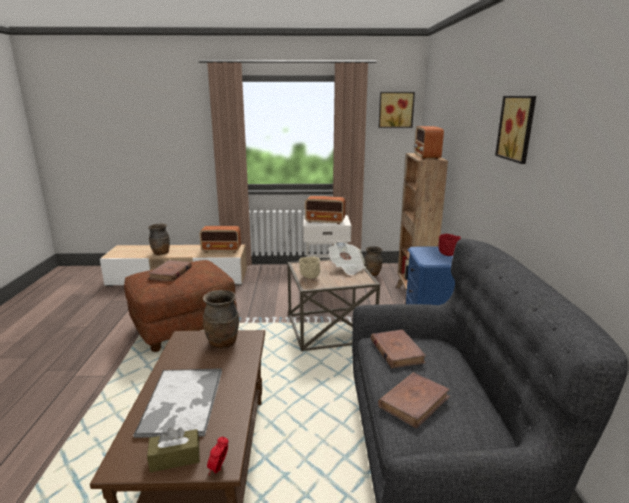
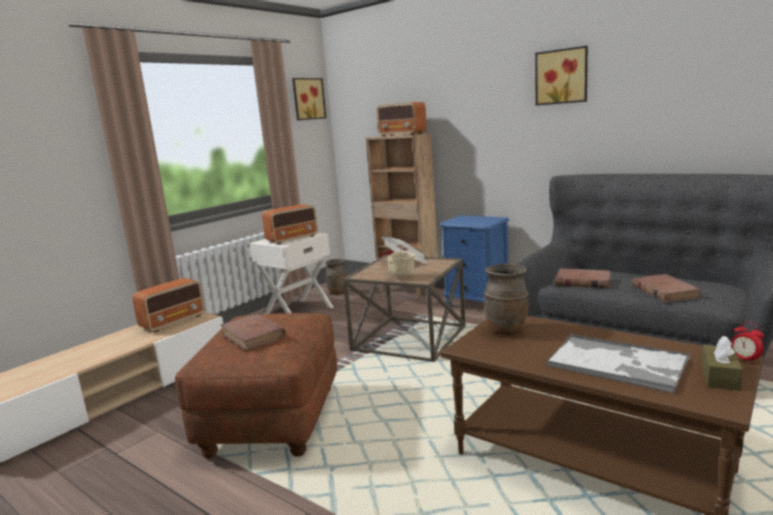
camera: 50 degrees left, 5 degrees down
brown vase [148,224,170,255] -> none
red bowl [438,234,461,256] -> none

